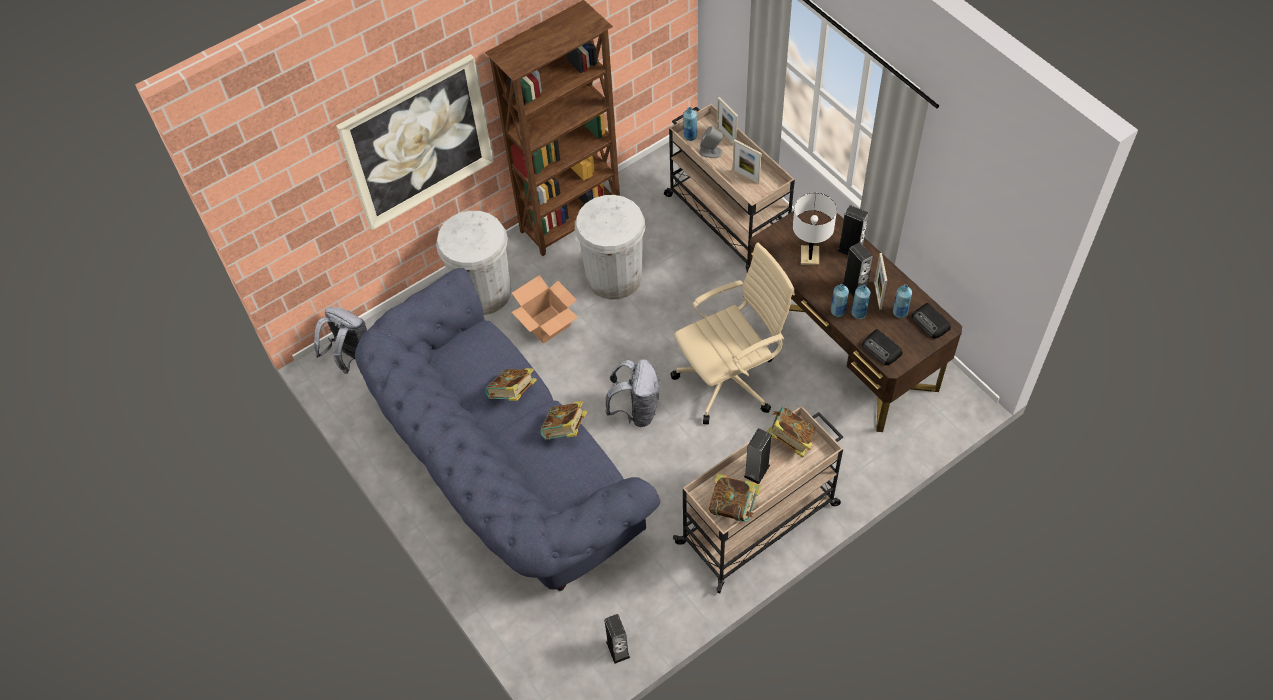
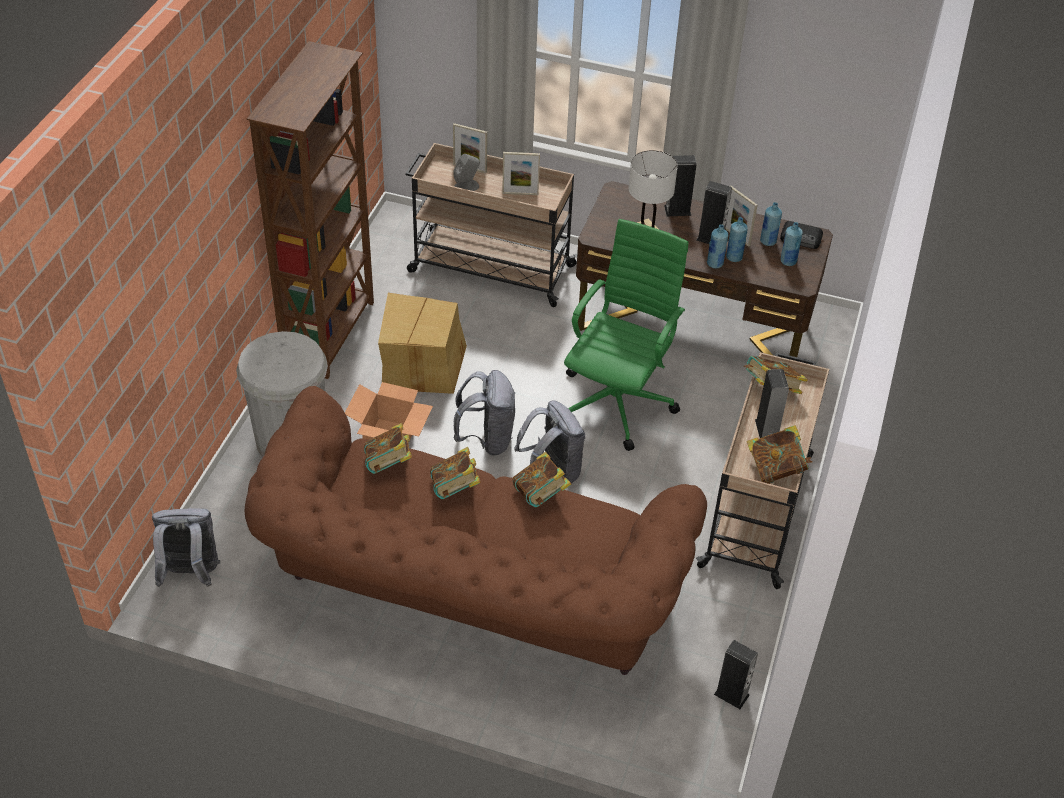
camera: 40 degrees left, 10 degrees down
picture [336,54,494,231] -> none
blue sofa [355,268,660,591] -> brown sofa [245,386,707,675]
white trash can [575,195,646,300] -> cardboard box [378,293,467,394]
beige office chair [670,243,795,424] -> green office chair [564,219,689,451]
blue bottle [683,107,697,141] -> blue bottle moved to [781,222,803,266]
radio [862,329,902,365] -> none
none -> book [364,423,412,474]
none -> grey backpack [453,370,515,456]

